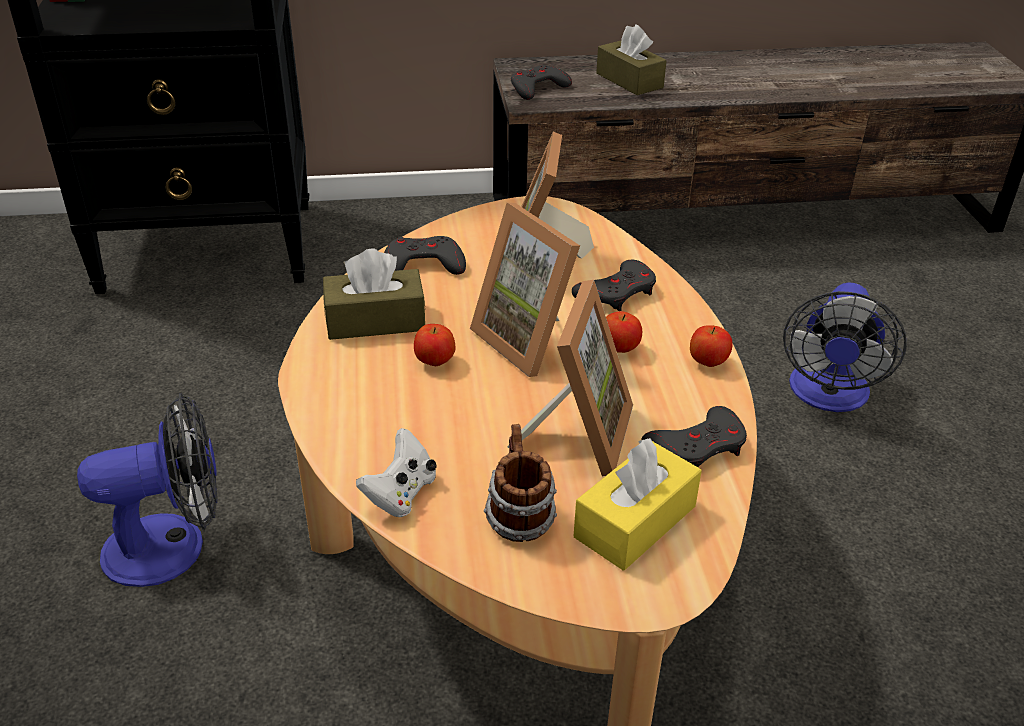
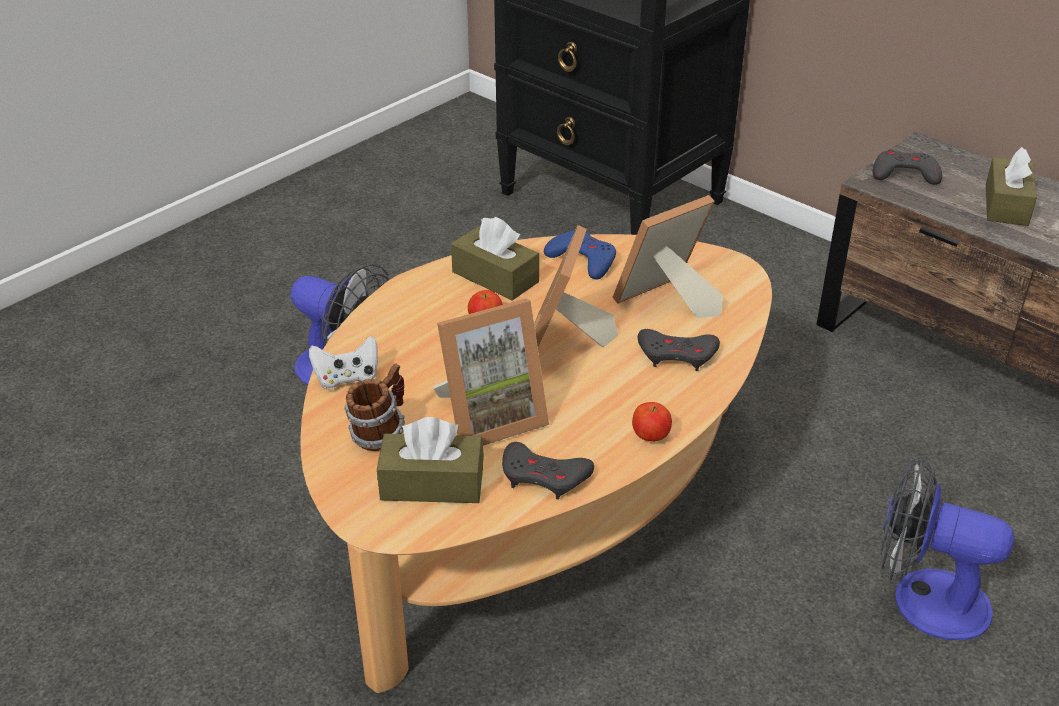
camera: 50 degrees right, 0 degrees up
grey game controller [384,236,466,275] -> blue game controller [544,230,616,280]
yellow tissue box [574,438,702,571] -> brown tissue box [377,417,484,503]
apple [606,311,642,353] -> none
fan [783,282,907,412] -> fan turned 45 degrees clockwise [881,455,1014,640]

